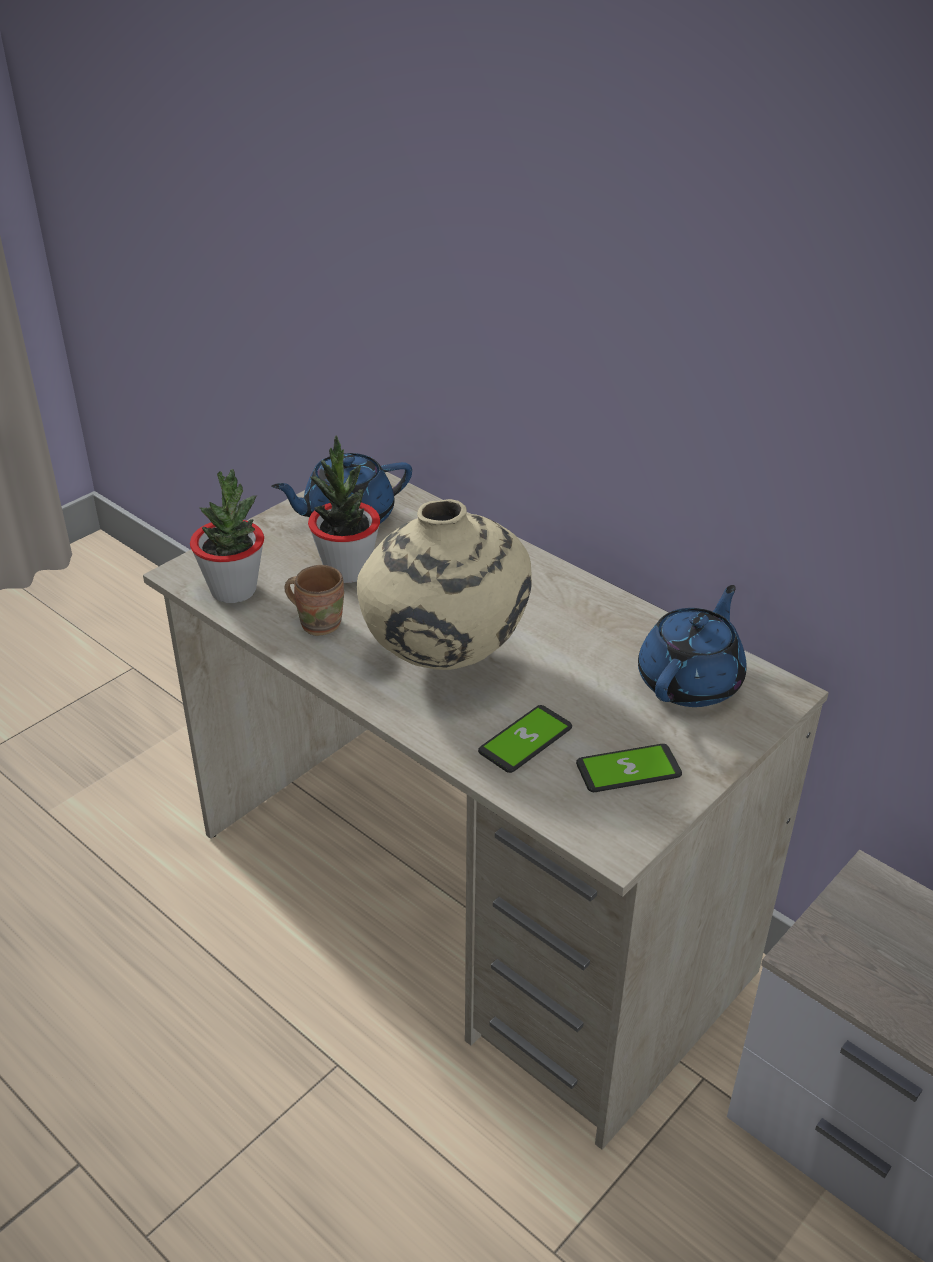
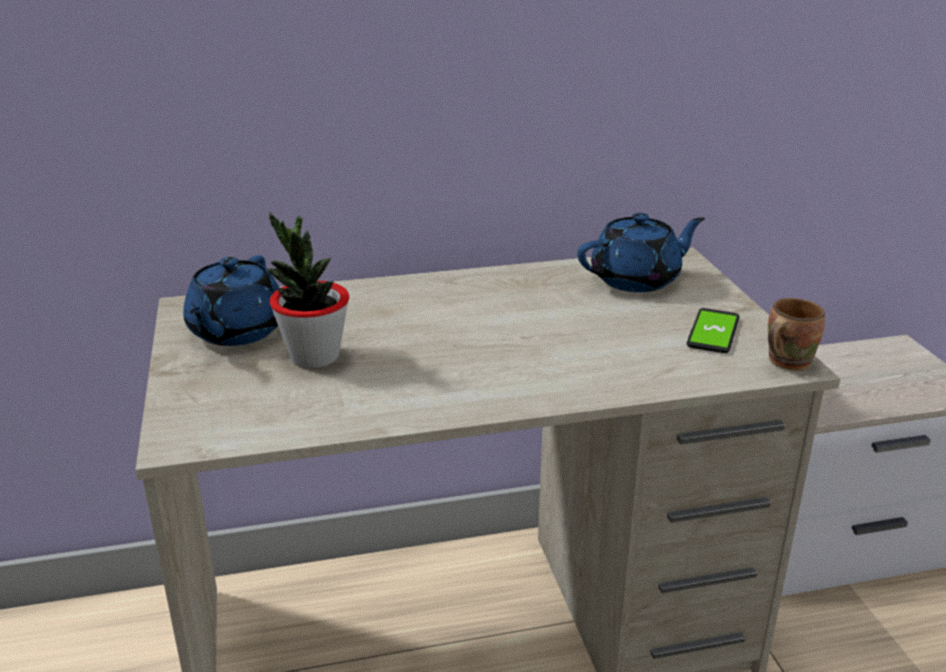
camera: 55 degrees left, 10 degrees down
potted plant [190,469,264,603] -> none
brown mug [285,565,344,636] -> brown mug moved to [768,298,825,371]
beige vase [357,499,532,670] -> none
phone [478,705,572,773] -> none
blue teapot [638,585,747,707] -> blue teapot turned 90 degrees clockwise [577,213,705,292]

